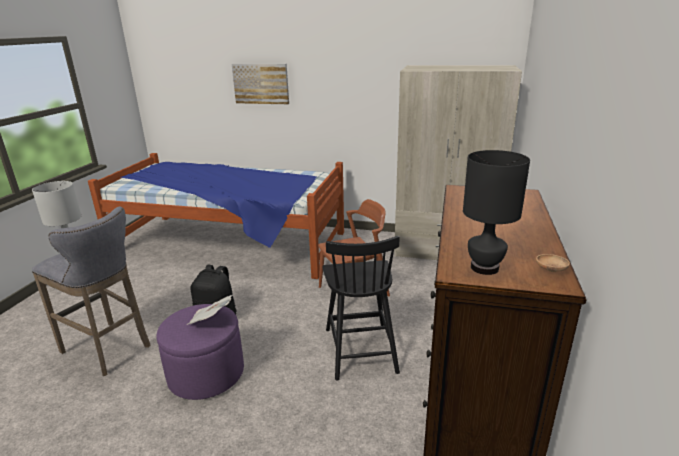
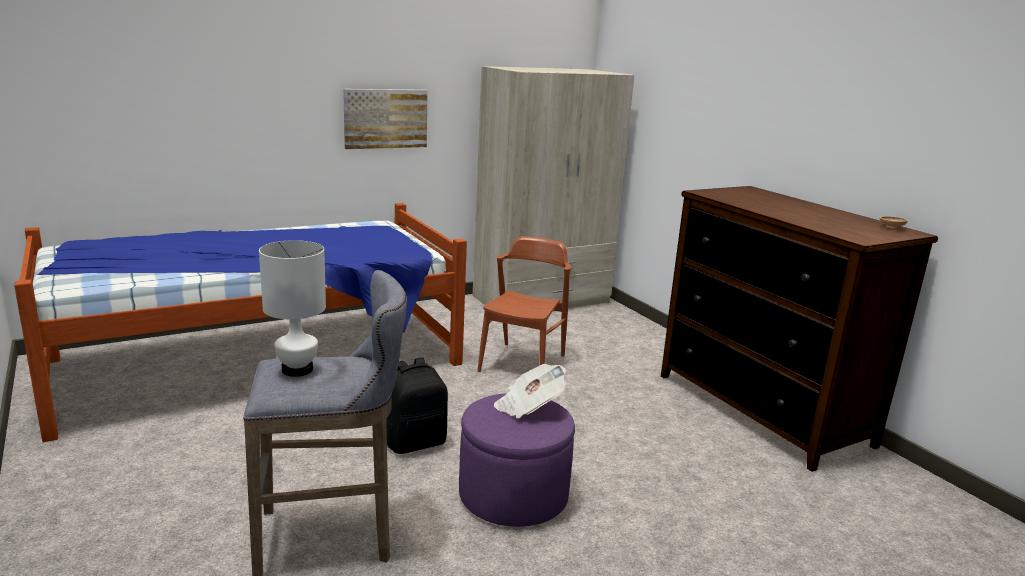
camera: 45 degrees left, 5 degrees down
picture [232,64,289,104] -> picture moved to [343,89,428,149]
black chair [322,236,400,380] -> none
black table lamp [463,150,530,275] -> none

